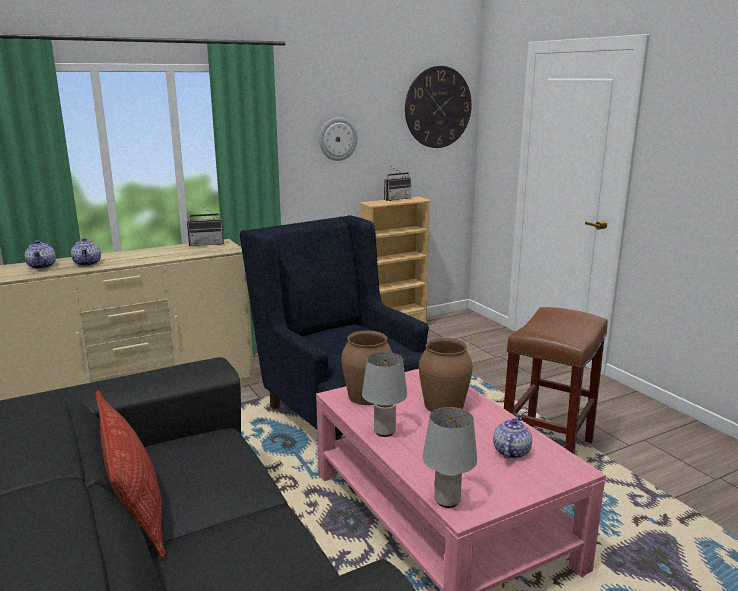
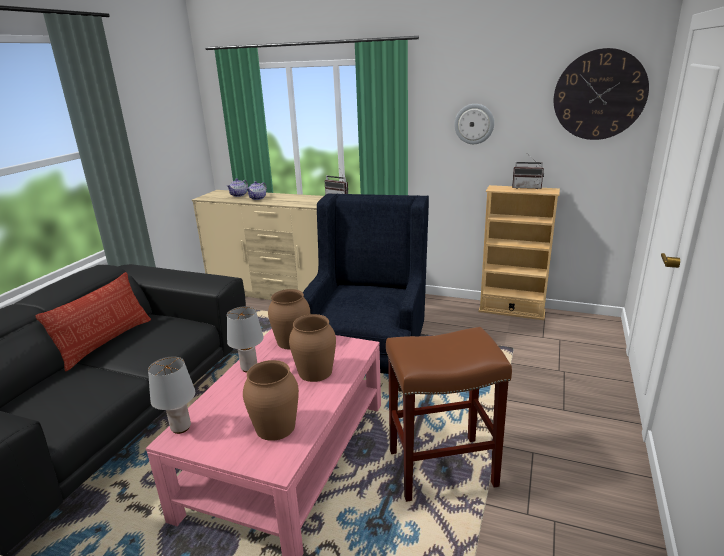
camera: 50 degrees right, 5 degrees up
teapot [493,413,532,459] -> brown vase [243,360,299,441]

